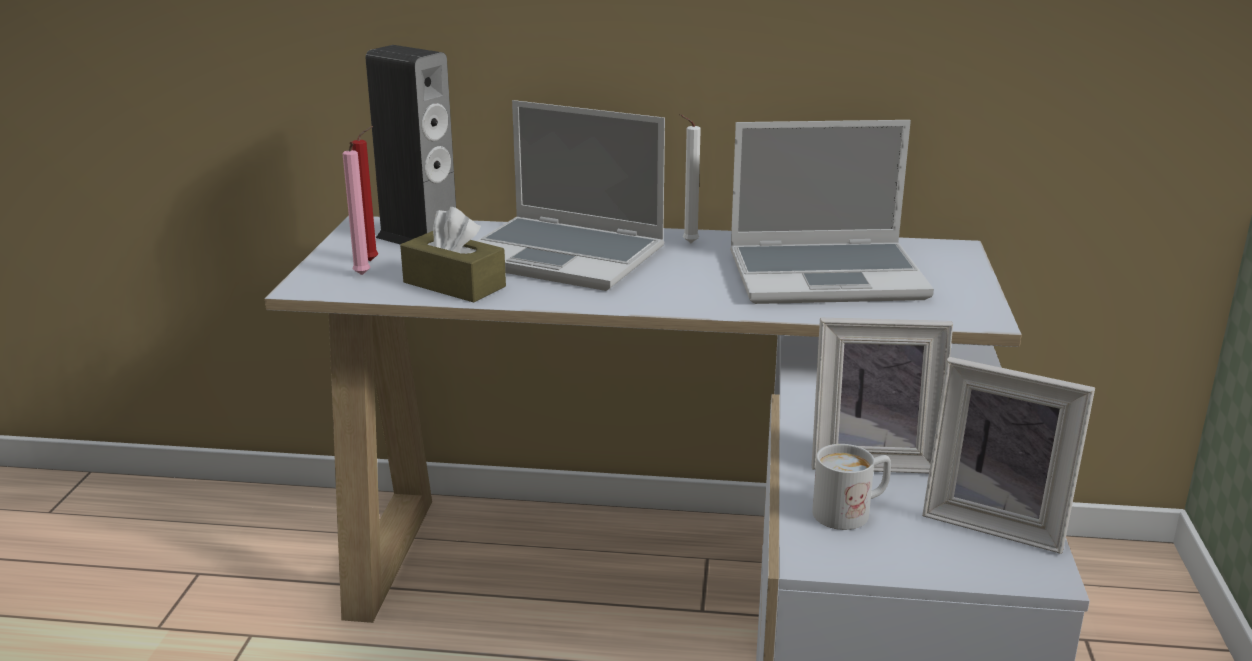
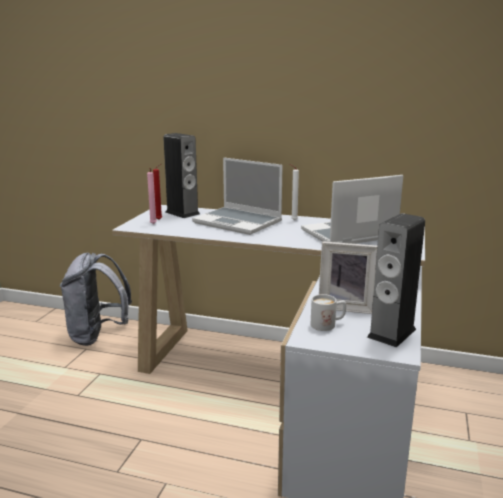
camera: 10 degrees right, 5 degrees down
brown tissue box [400,207,506,303] -> none
laptop [730,120,934,304] -> laptop turned 150 degrees clockwise [301,175,403,244]
picture frame [922,357,1095,554] -> speaker [367,213,425,348]
none -> grey backpack [60,253,132,346]

